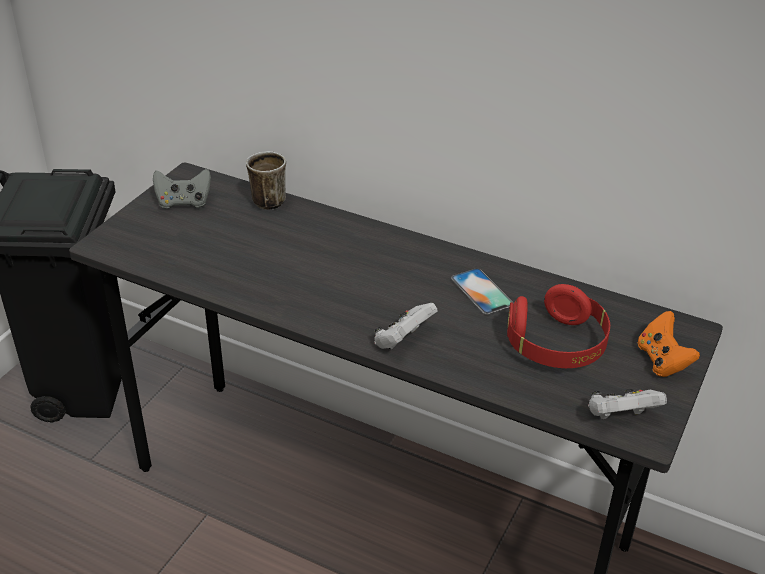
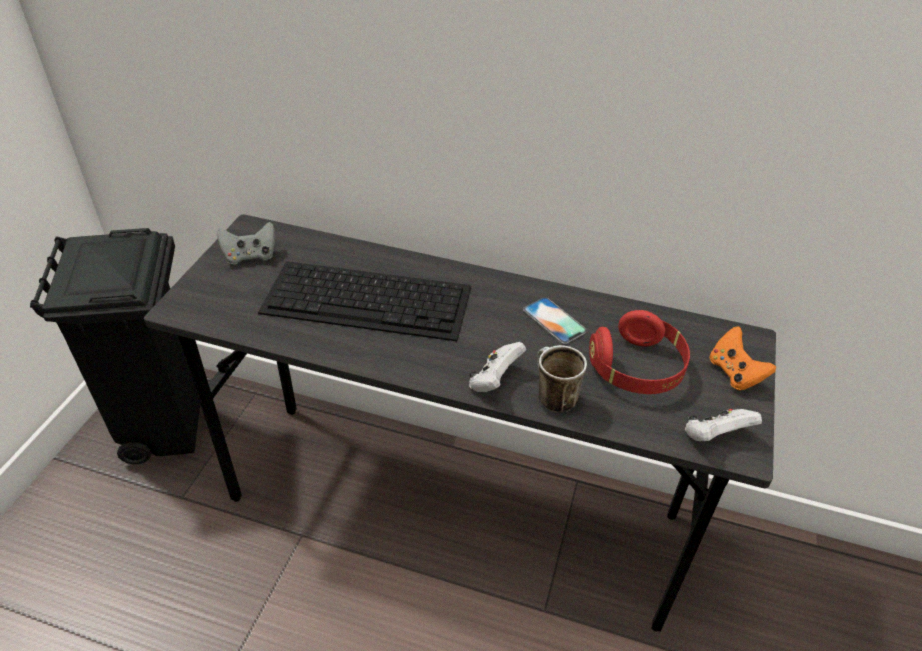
camera: 10 degrees left, 5 degrees up
mug [246,151,286,210] -> mug moved to [537,345,587,413]
none -> keyboard [258,261,471,341]

